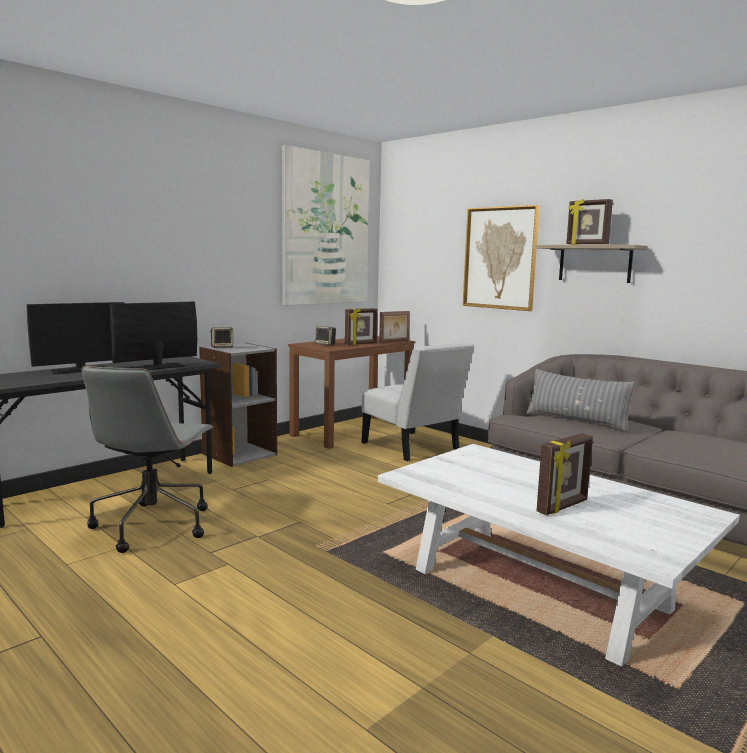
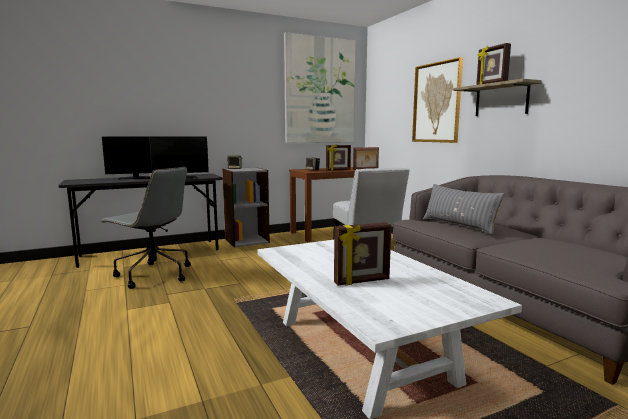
camera: 20 degrees right, 0 degrees up
grey office chair [82,366,214,553] -> grey office chair turned 90 degrees counterclockwise [100,167,191,289]

